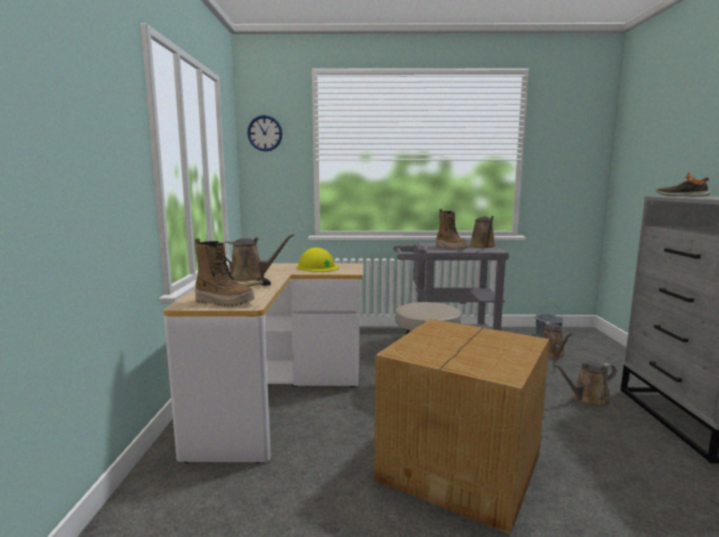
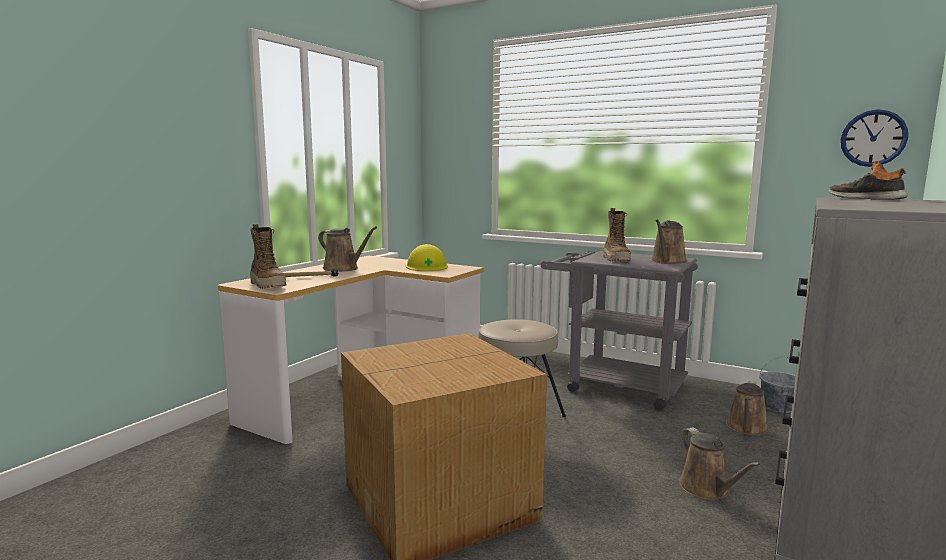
camera: 30 degrees right, 0 degrees up
wall clock [247,115,282,152] -> wall clock moved to [841,109,908,167]
brown watering can [553,361,616,406] -> brown watering can turned 120 degrees counterclockwise [679,428,760,500]

